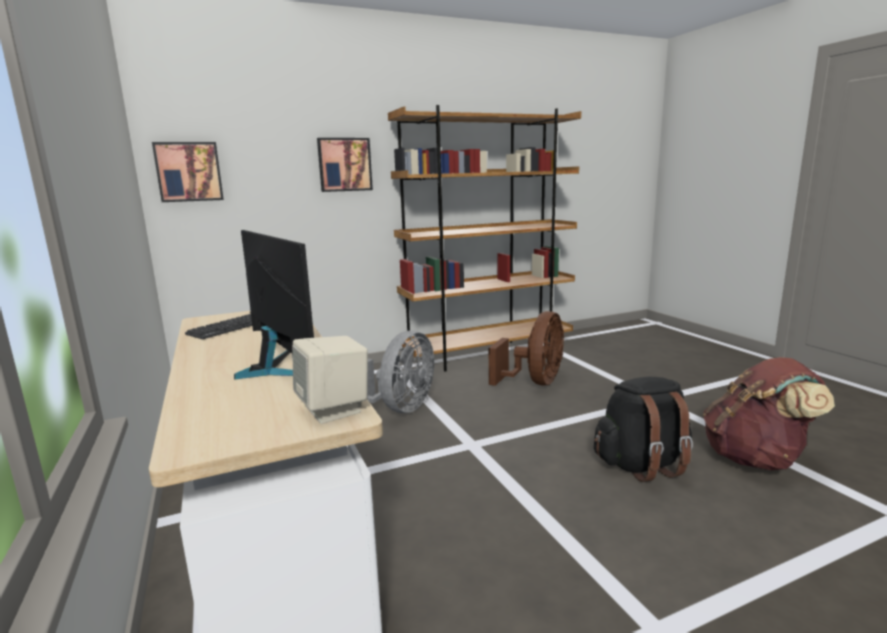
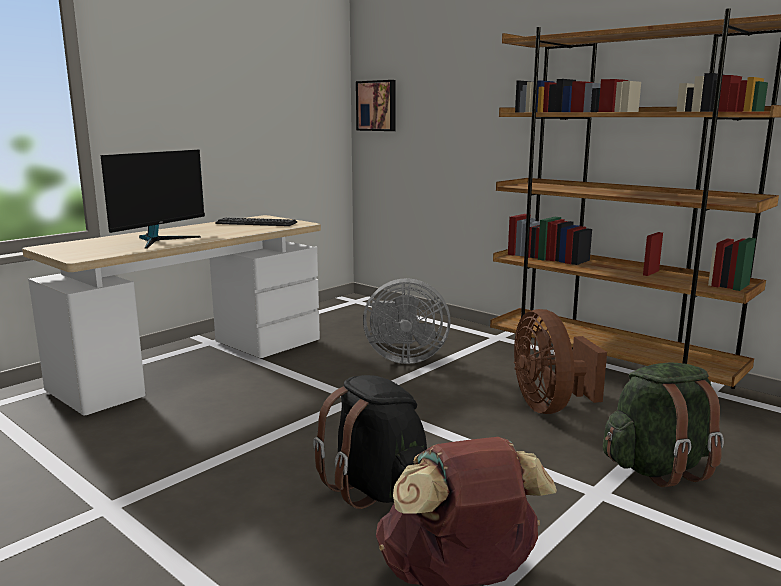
camera: 65 degrees right, 0 degrees up
beige speaker [292,336,368,424] -> none
picture [317,138,373,192] -> none
brown fan [489,311,564,386] -> brown fan turned 75 degrees clockwise [514,309,607,414]
none -> green backpack [603,362,724,487]

